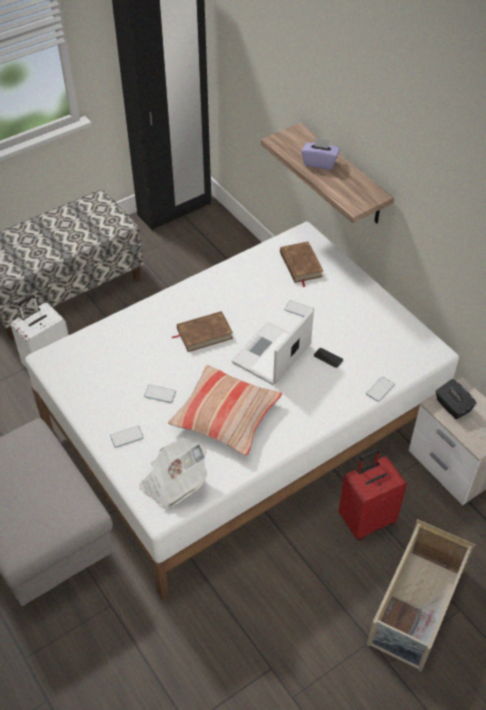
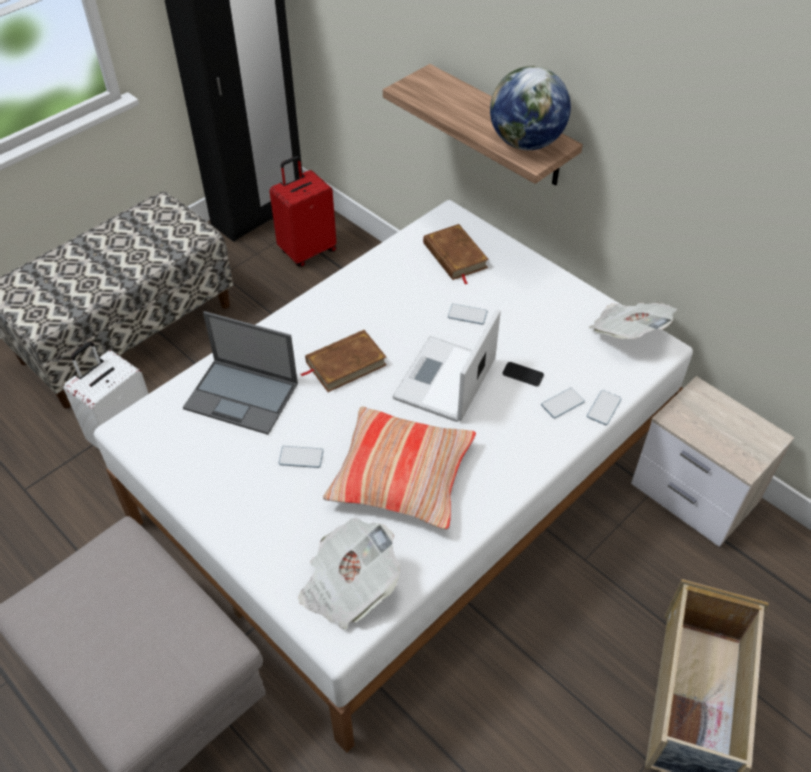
camera: 10 degrees left, 0 degrees up
phone [110,426,144,448] -> phone moved to [541,388,585,418]
purple tissue box [301,137,340,170] -> none
red suitcase [338,449,407,540] -> red suitcase moved to [270,156,336,267]
black tissue box [435,379,476,419] -> none
none -> laptop [183,311,298,435]
none -> globe [490,66,571,150]
none -> newspaper [589,303,677,339]

